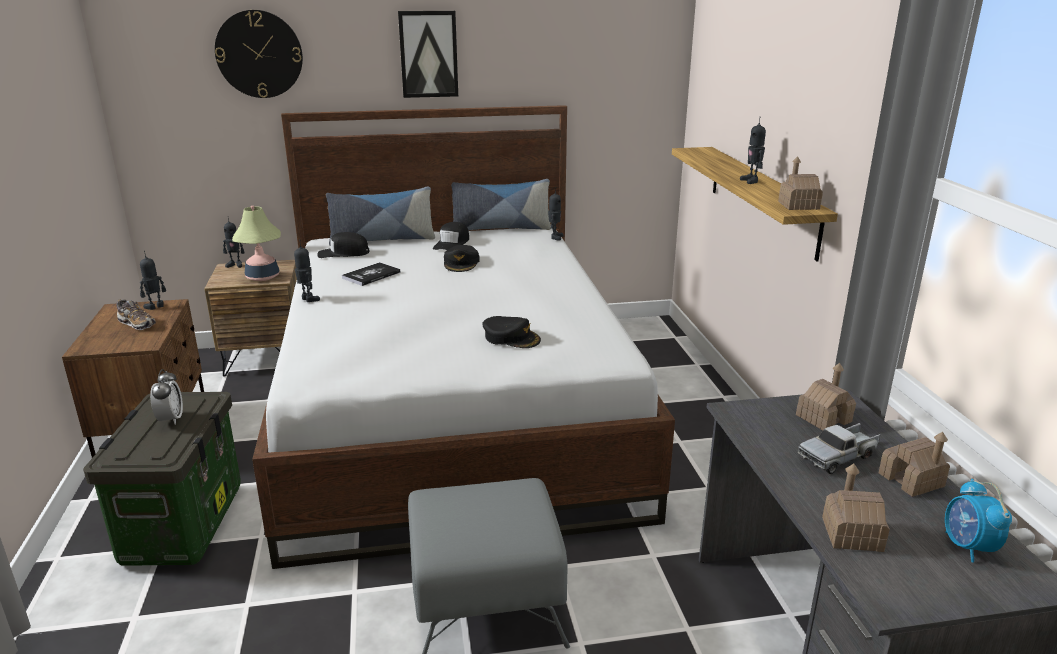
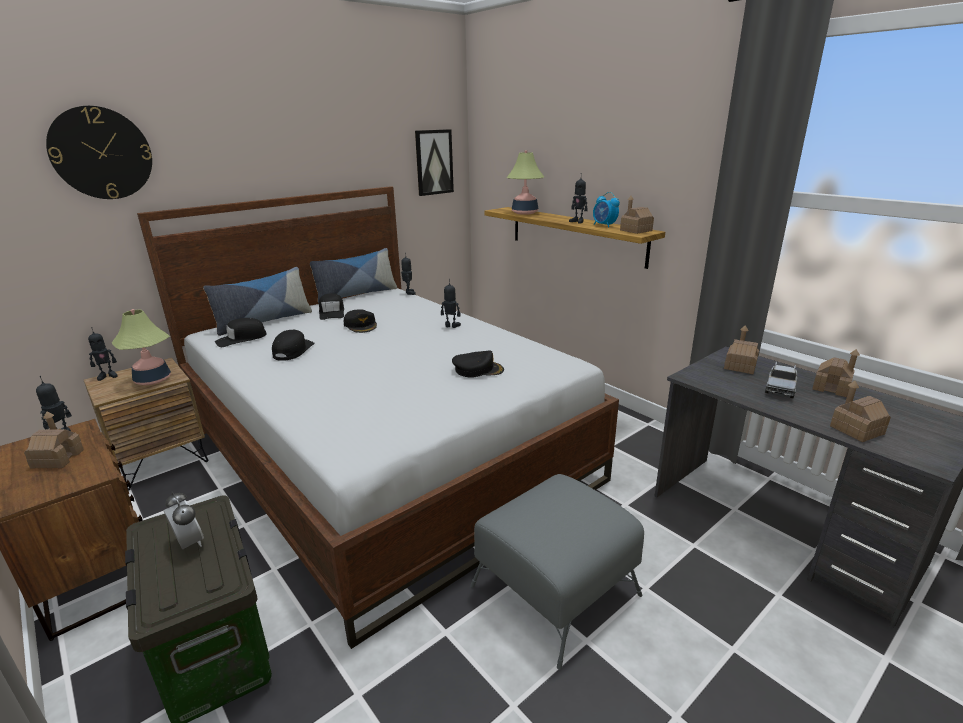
camera: 30 degrees left, 0 degrees up
shoe [116,299,156,330] -> toy house [24,411,84,469]
toy robot [294,240,320,302] -> toy robot moved to [441,282,461,328]
book [342,262,400,286] -> black cap [272,330,315,361]
picture [398,11,458,98] -> picture moved to [415,129,454,196]
alarm clock [945,479,1012,563] -> alarm clock moved to [593,192,620,228]
none -> table lamp [507,150,544,215]

